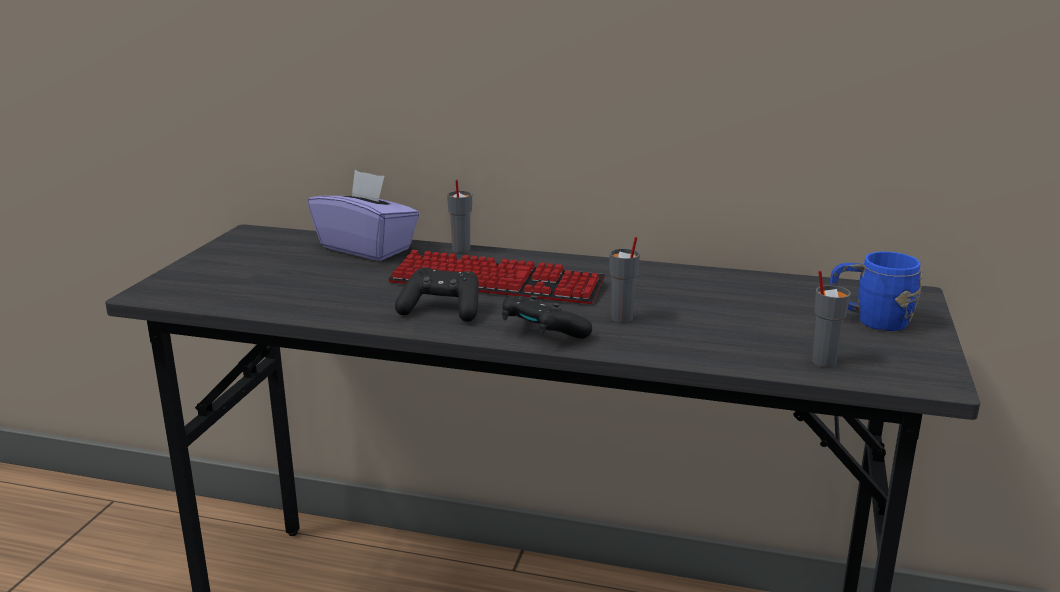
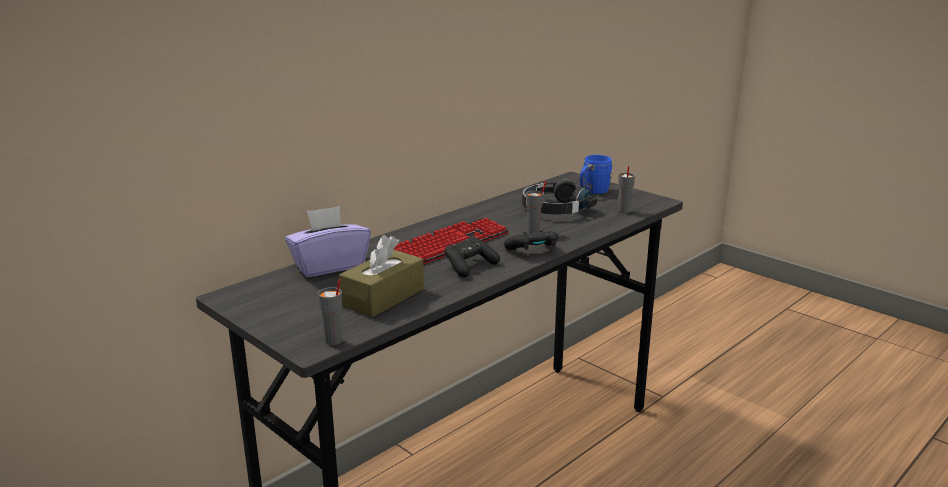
camera: 60 degrees left, 0 degrees up
grey cup [447,179,472,253] -> grey cup moved to [318,279,342,345]
none -> brown tissue box [339,235,424,317]
none -> black headphones [522,180,597,215]

